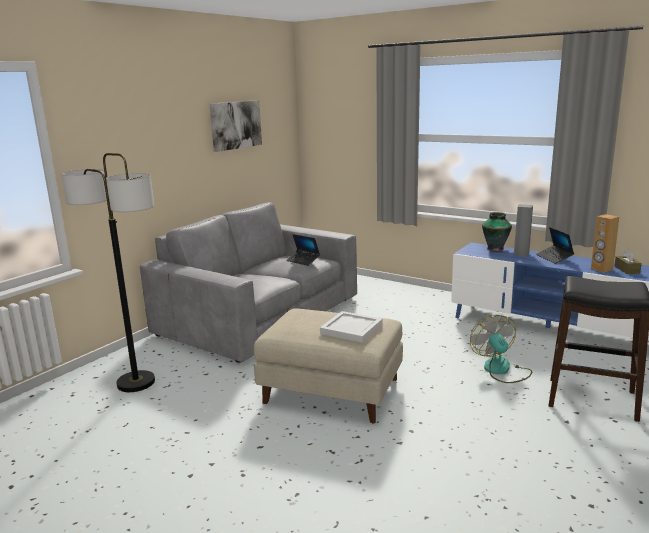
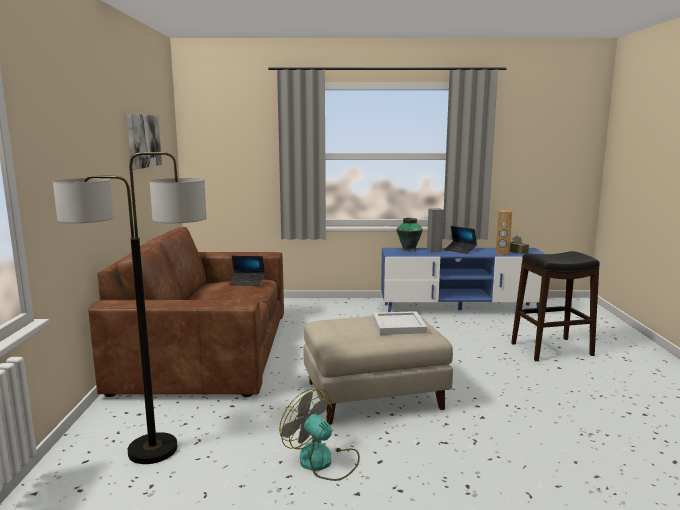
camera: 35 degrees left, 5 degrees down
grey sofa [140,202,357,363] -> brown sofa [88,227,284,397]
fan [470,315,532,383] -> fan moved to [279,389,360,481]

